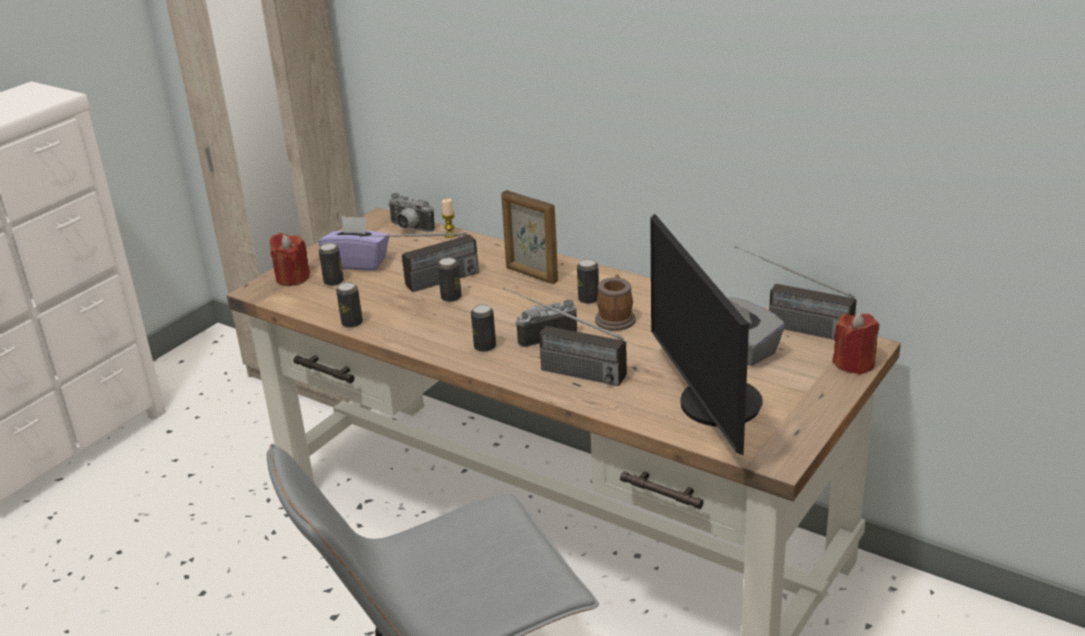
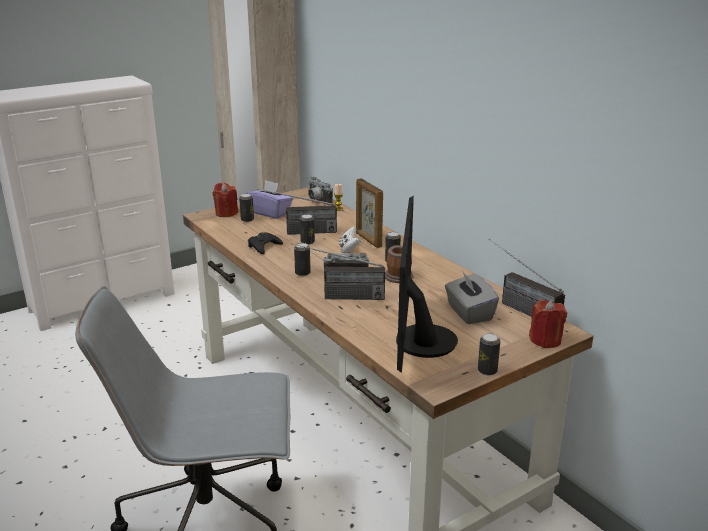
camera: 20 degrees right, 5 degrees down
can [336,282,363,328] -> can moved to [478,333,500,375]
radio [503,287,627,386] -> radio turned 45 degrees counterclockwise [291,243,385,300]
none -> black game controller [248,232,283,254]
none -> white game controller [339,227,360,254]

